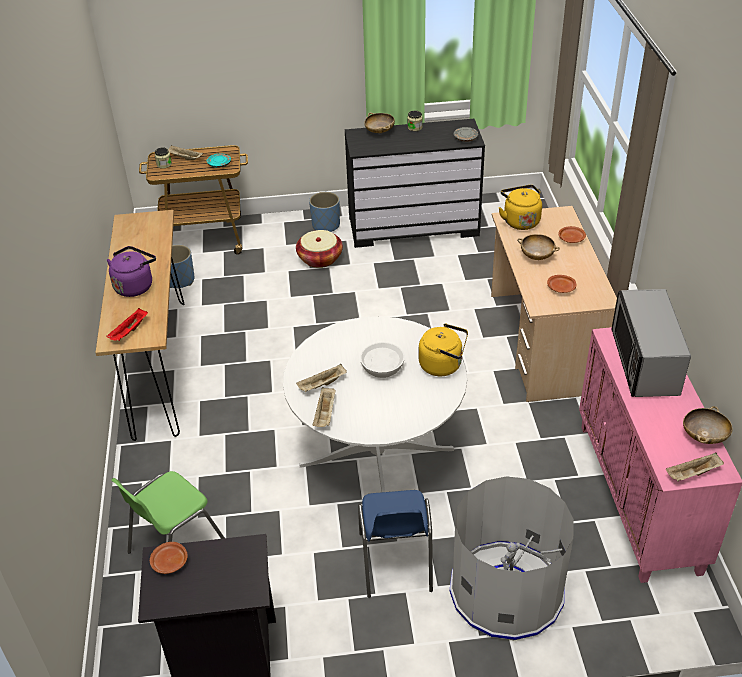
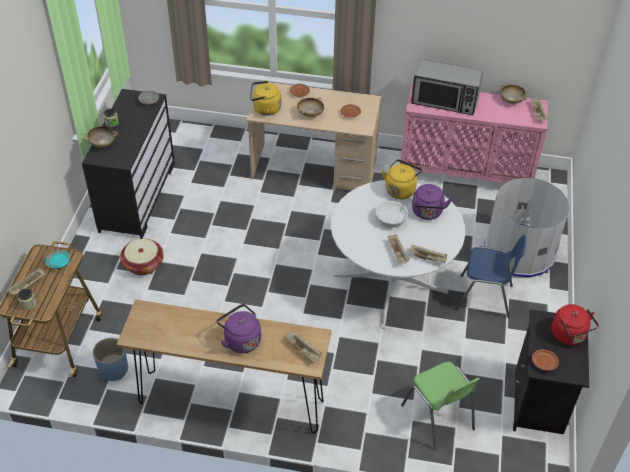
camera: 75 degrees left, 5 degrees up
red tray [106,308,148,341] -> beige tray [285,331,322,362]
blue planter [309,192,340,232] -> none
none -> purple kettle [412,184,452,220]
none -> red kettle [551,304,599,345]

